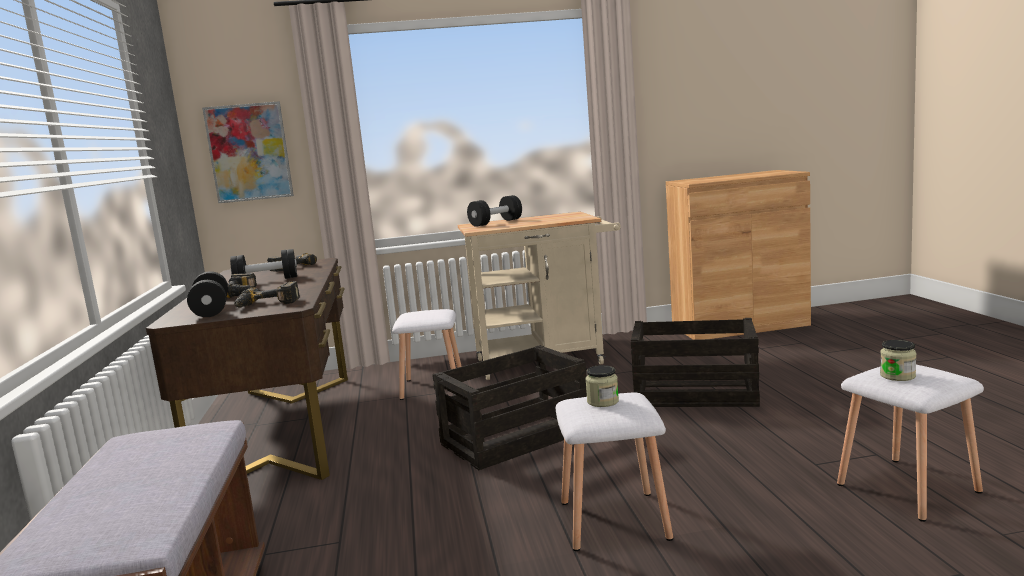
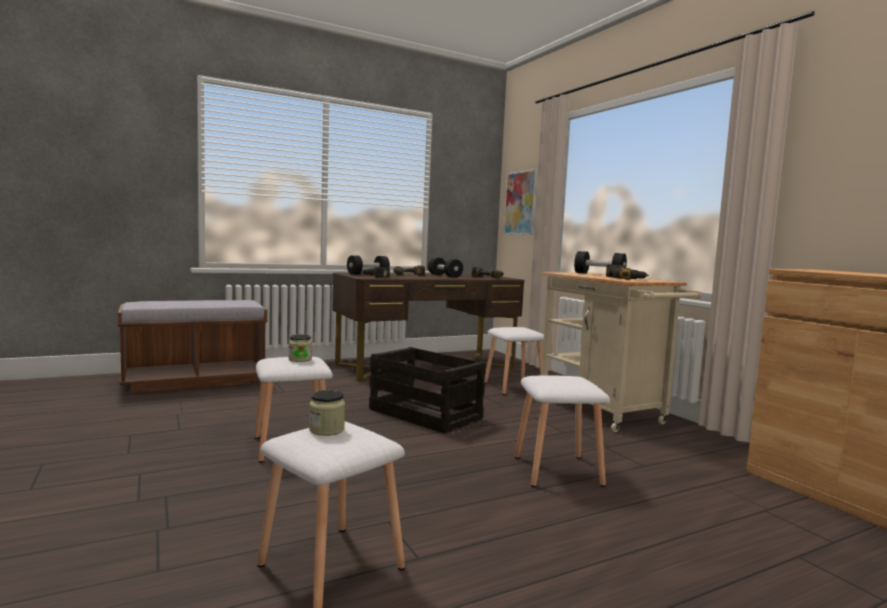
camera: 70 degrees right, 5 degrees down
crate [631,318,760,407] -> white stool [514,376,610,487]
none -> power drill [606,264,649,280]

